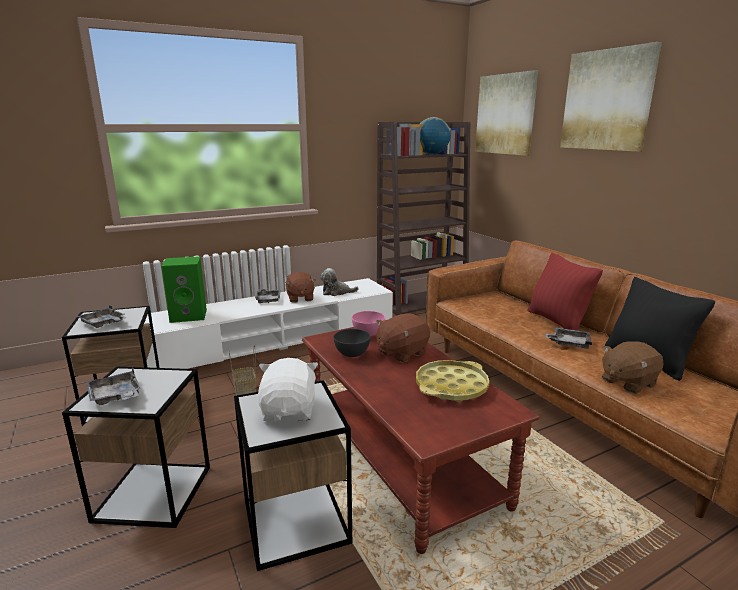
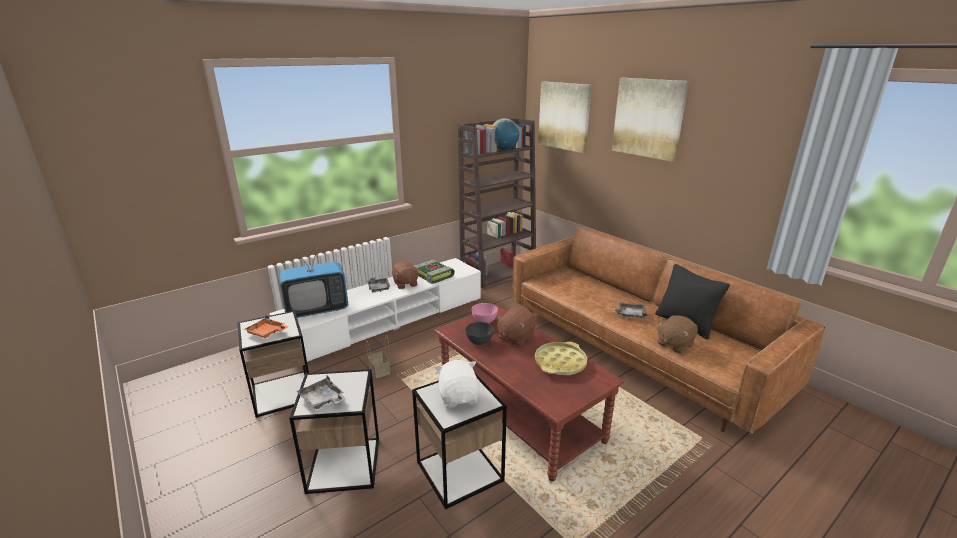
camera: 10 degrees left, 5 degrees up
grey tray [77,305,127,328] -> orange tray [244,315,288,338]
green speaker [161,256,207,323] -> television [279,240,348,318]
plush toy [320,268,359,296] -> book [413,259,455,284]
red pillow [527,253,603,331] -> none

